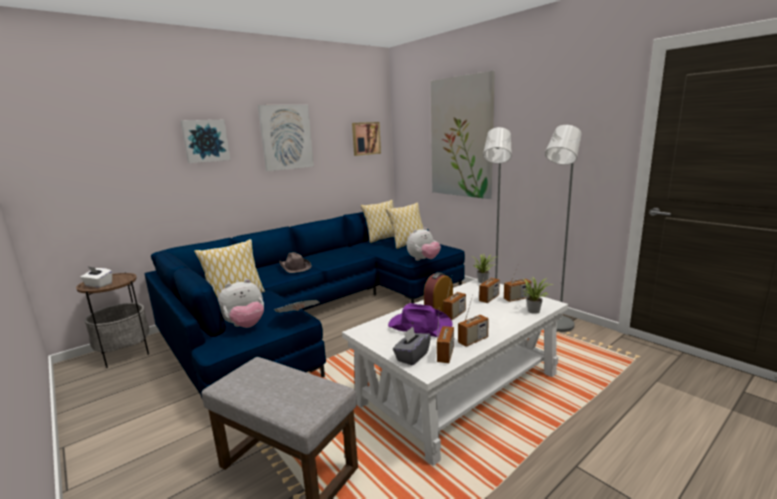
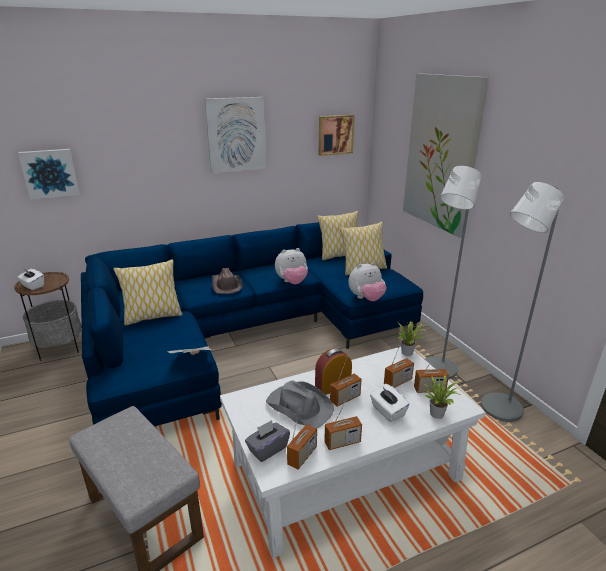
camera: 15 degrees right, 10 degrees up
picture [181,120,230,163] -> picture moved to [18,149,80,200]
plush toy [218,279,264,328] -> plush toy moved to [275,248,308,284]
purple hat [388,303,453,337] -> grey hat [266,380,334,428]
none -> white tissue box [370,384,410,422]

